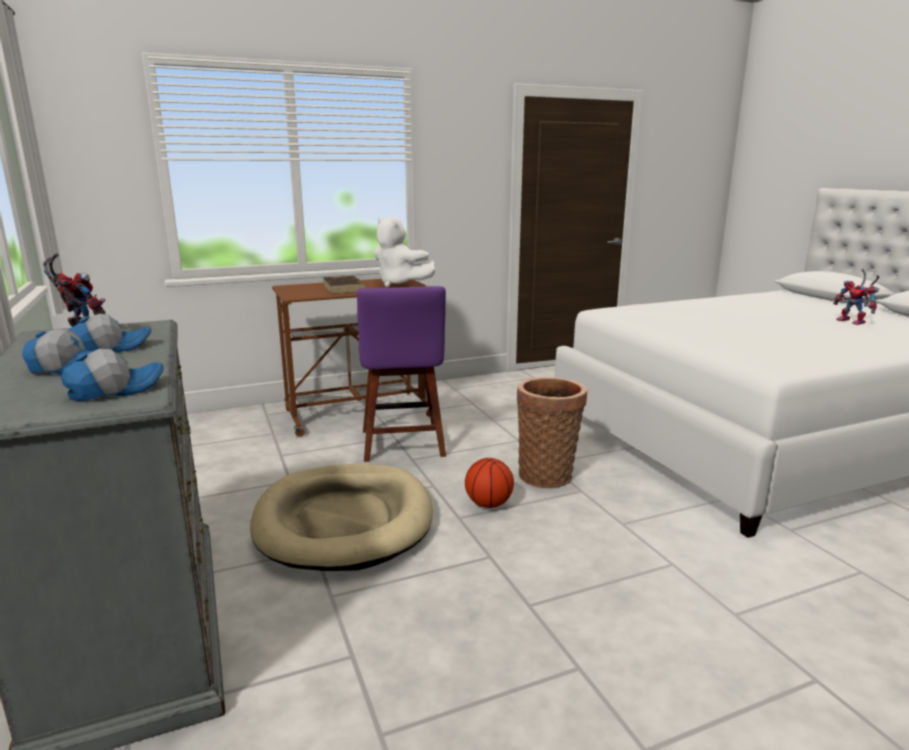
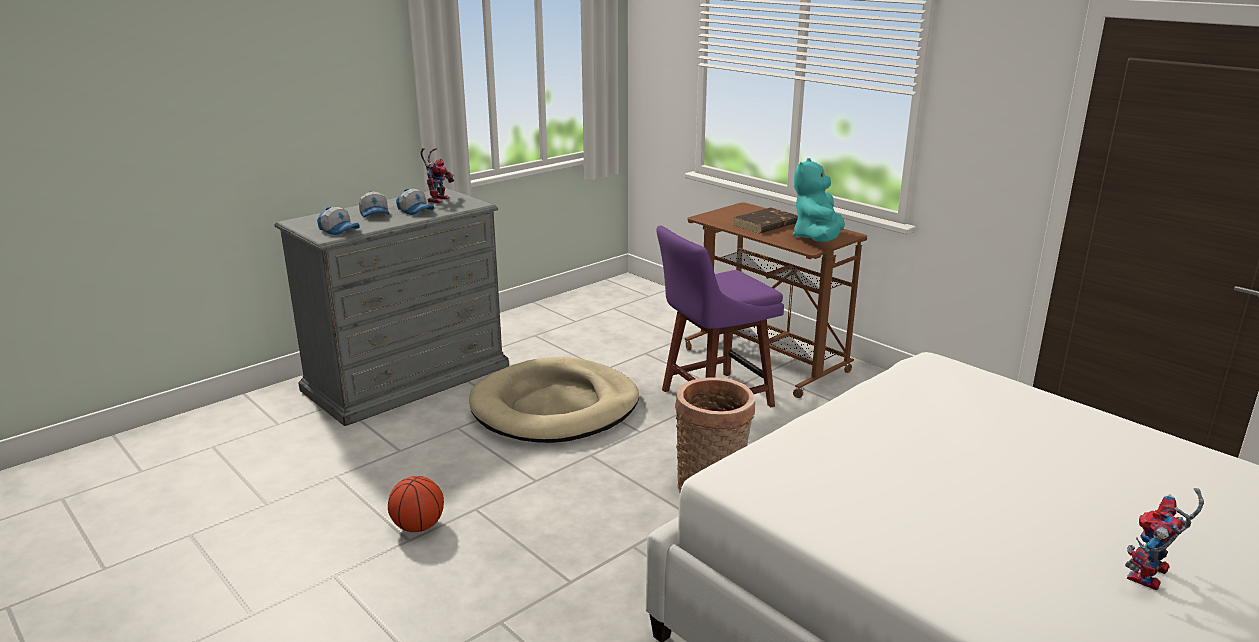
camera: 70 degrees right, 5 degrees up
white plush toy [374,217,435,287] -> turquoise plush toy [793,158,845,242]
basketball [465,458,514,508] -> basketball moved to [388,476,444,532]

